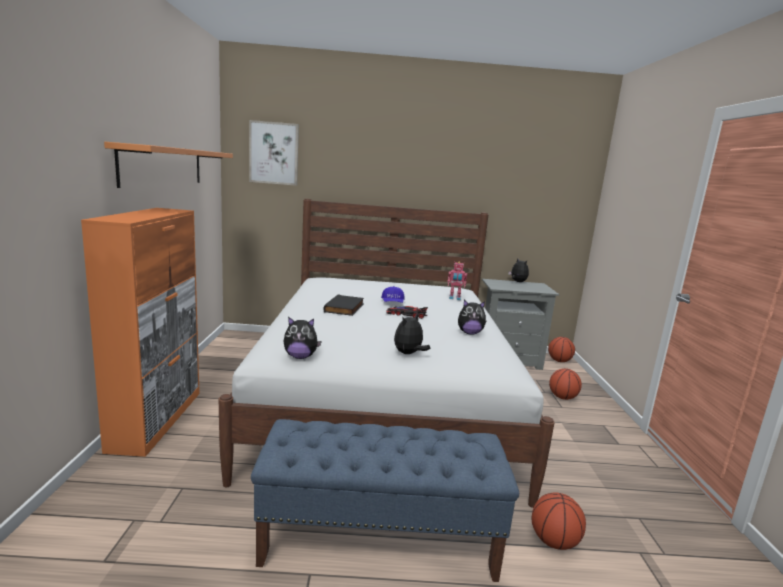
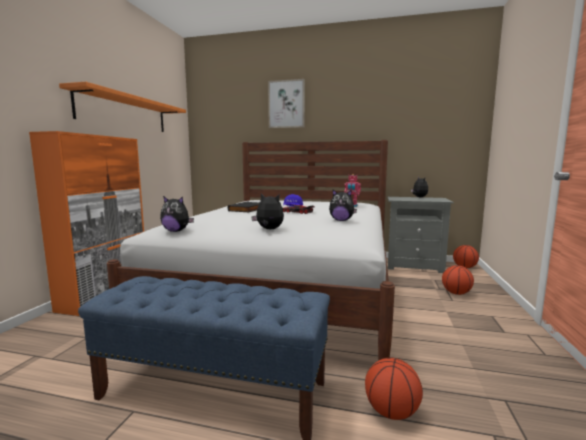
camera: 15 degrees right, 5 degrees down
picture [249,120,299,186] -> picture moved to [268,79,305,128]
plush toy [394,313,431,354] -> plush toy turned 60 degrees clockwise [251,193,284,229]

